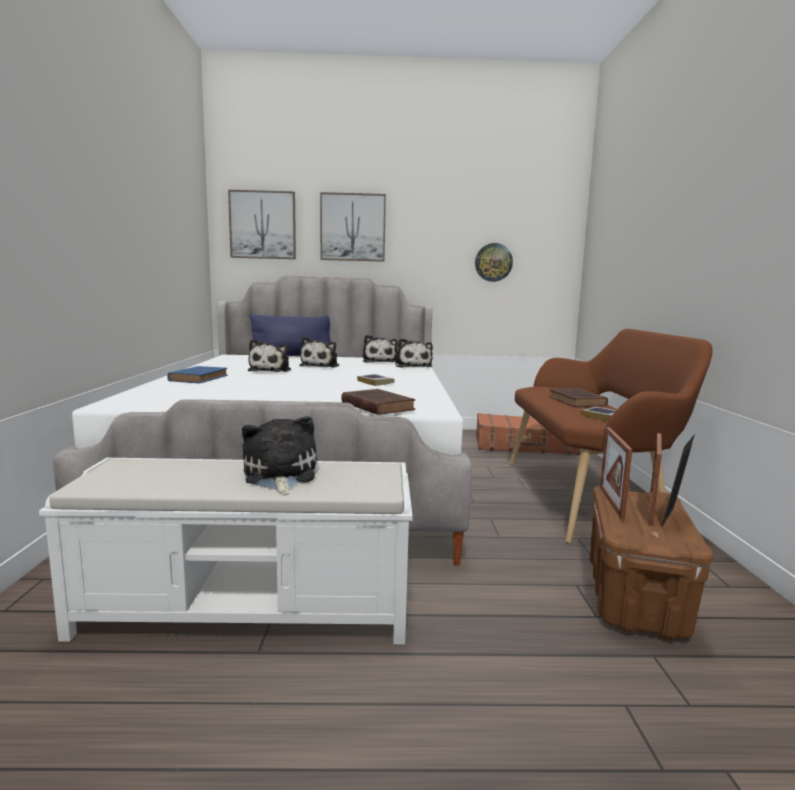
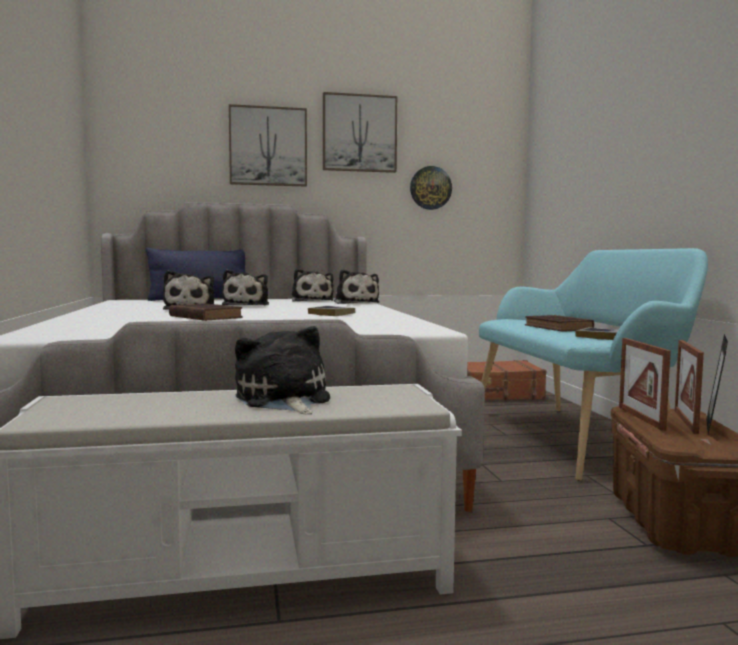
camera: 10 degrees left, 5 degrees down
blue book [167,366,228,383] -> none
picture [228,190,296,259] -> picture moved to [323,92,397,173]
brown book [341,389,415,415] -> brown book moved to [169,304,243,321]
brown bench [510,329,713,544] -> turquoise bench [479,248,708,481]

